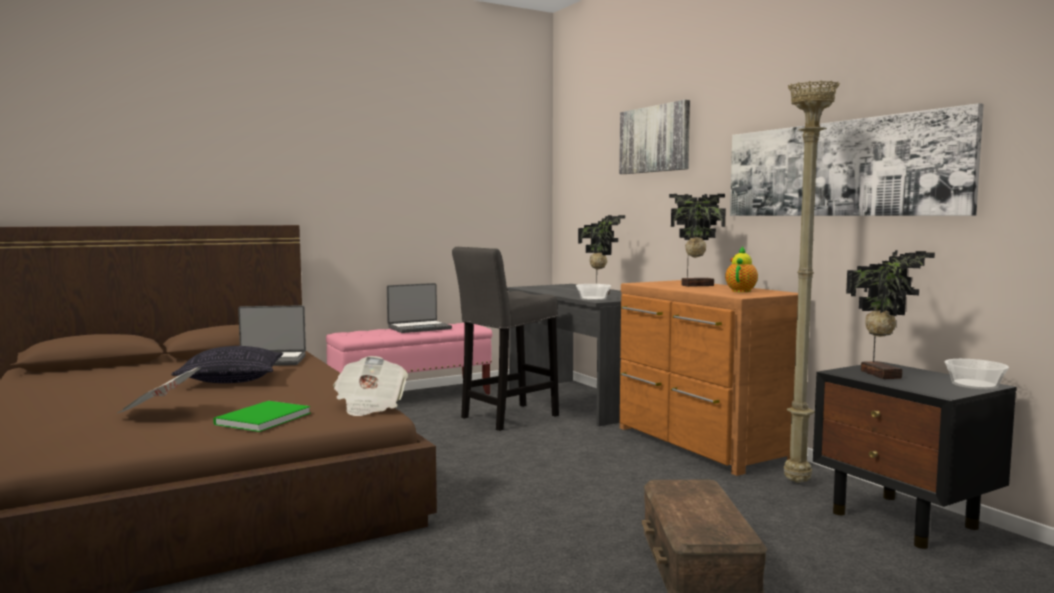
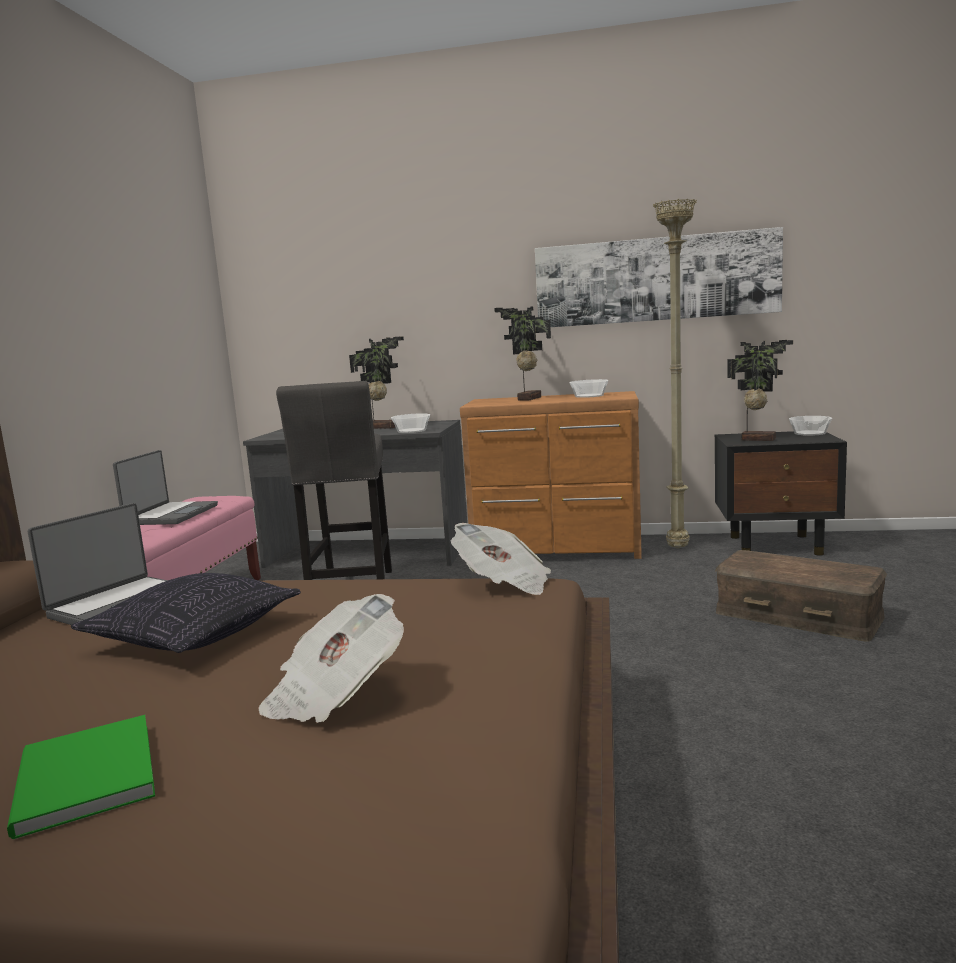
camera: 50 degrees left, 5 degrees up
green book [213,401,311,432] -> green book moved to [7,715,155,839]
picture [619,100,690,174] -> none
teapot [725,247,758,292] -> bowl [569,379,608,398]

